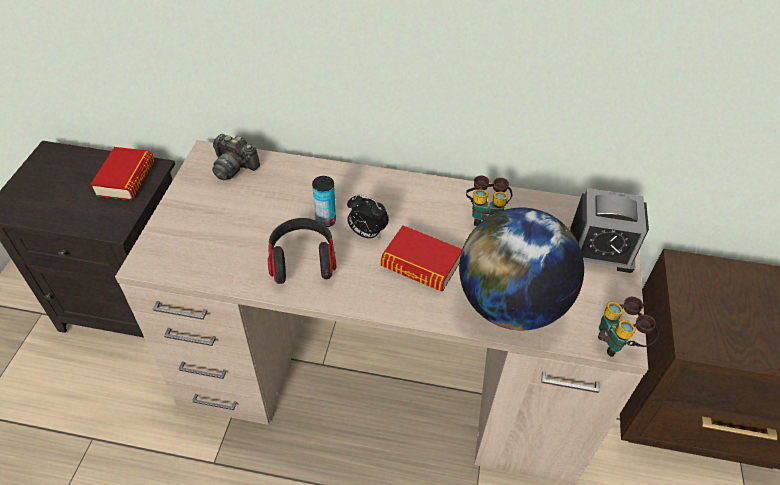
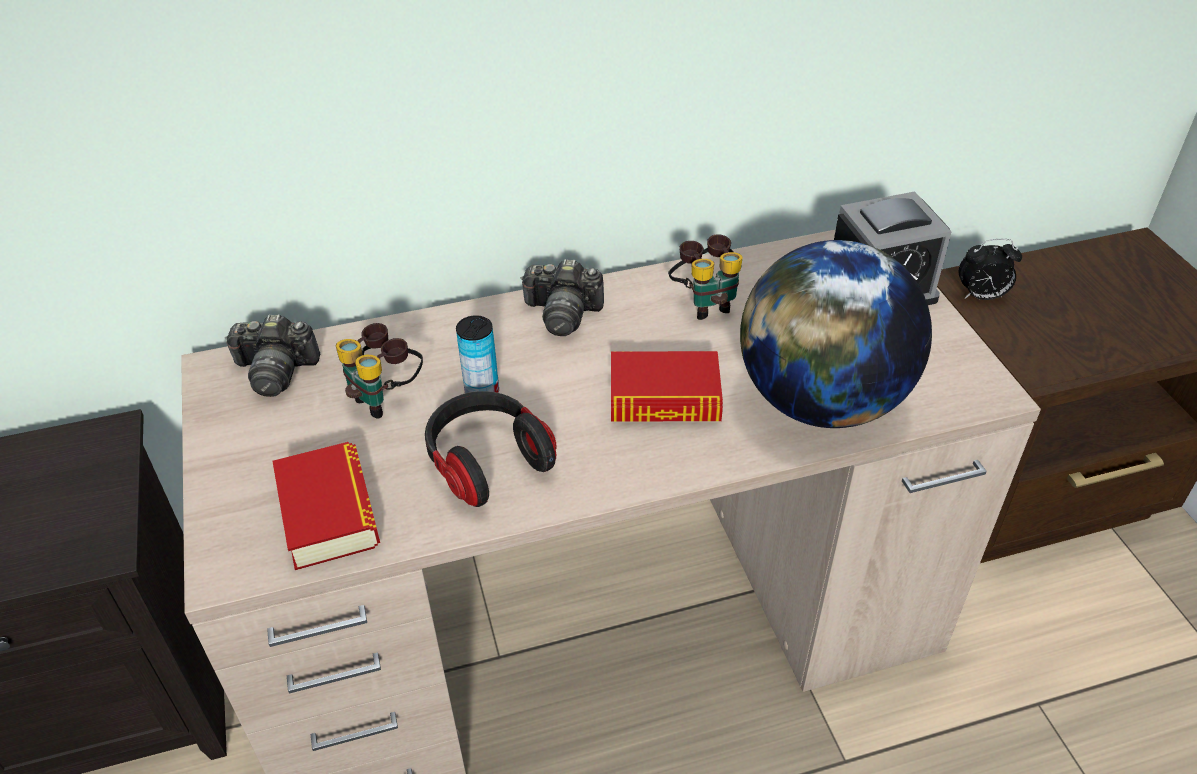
camera: 25 degrees left, 5 degrees down
book [90,147,155,200] -> book moved to [272,442,380,570]
alarm clock [347,194,389,239] -> alarm clock moved to [958,239,1022,300]
binoculars [598,297,659,357] -> binoculars moved to [336,323,423,418]
none -> camera [520,259,604,336]

